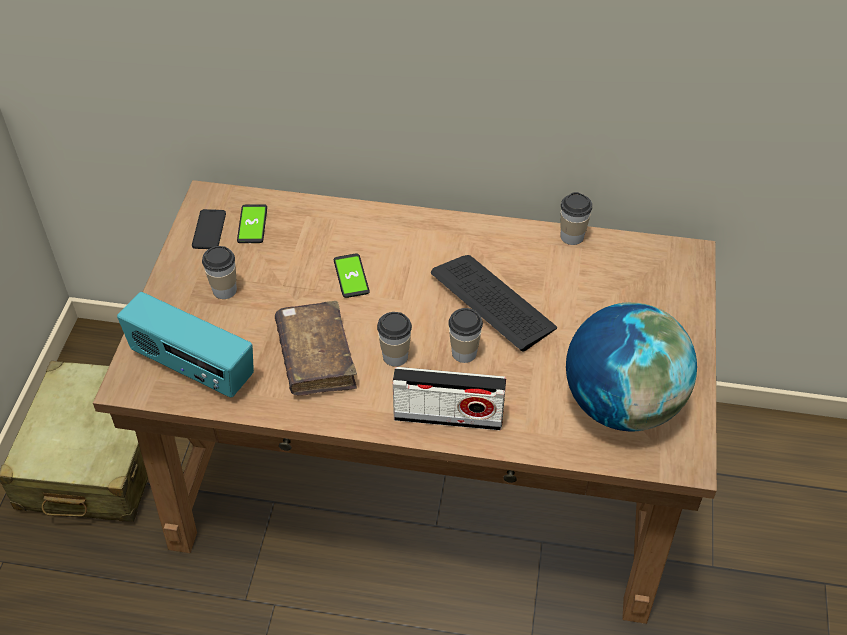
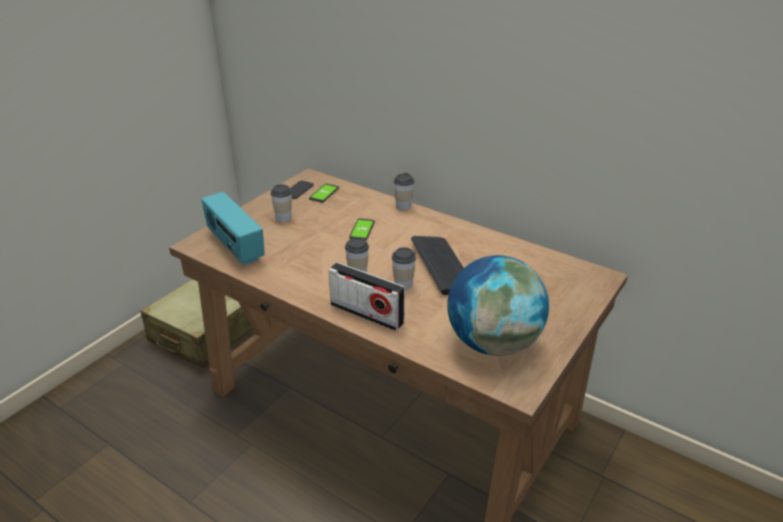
camera: 25 degrees right, 15 degrees down
brown book [275,301,357,396] -> none
cup [560,192,592,245] -> cup moved to [394,173,414,210]

